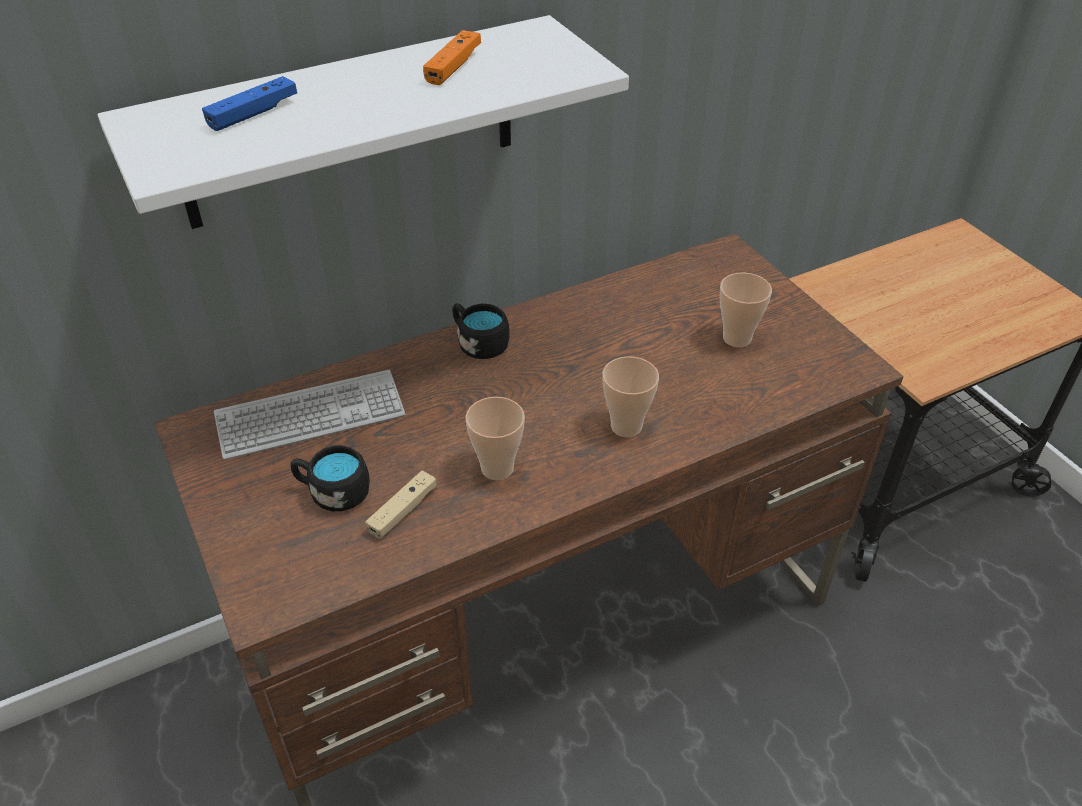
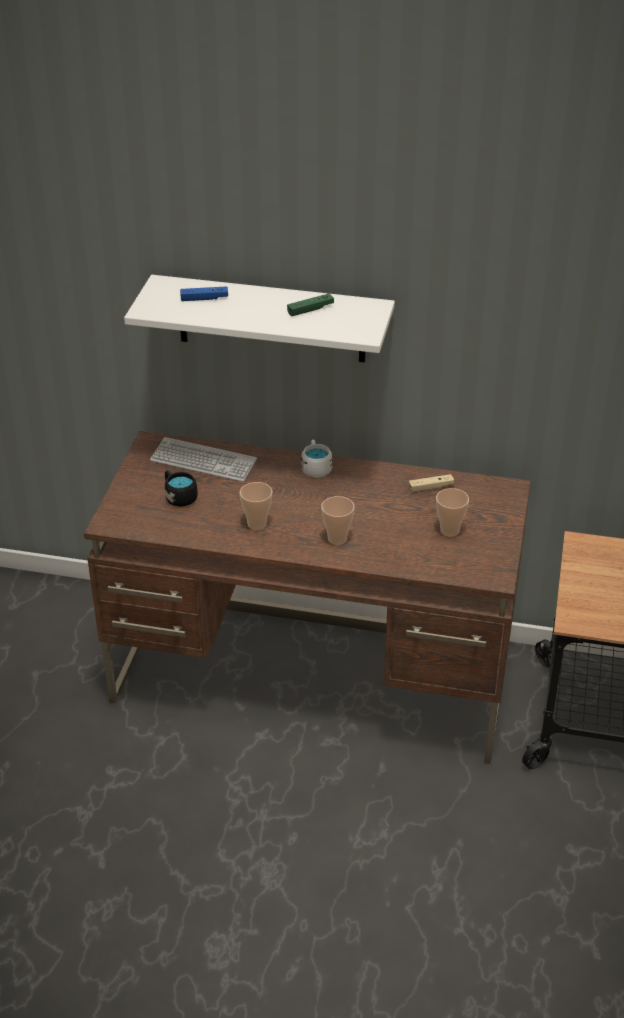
camera: 40 degrees right, 5 degrees down
beige game controller [365,471,437,539] -> beige game controller moved to [409,474,454,492]
orange game controller [423,30,481,85] -> green game controller [287,293,334,316]
black mug [452,303,510,359] -> white mug [301,439,332,477]

